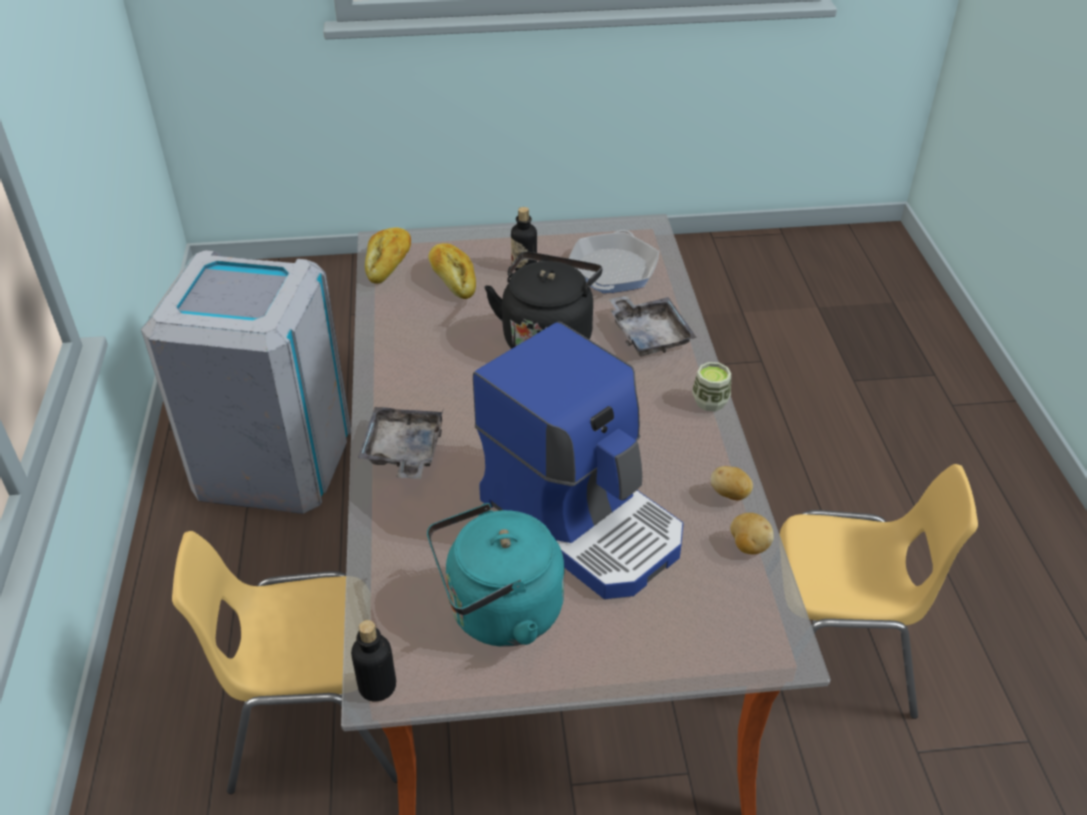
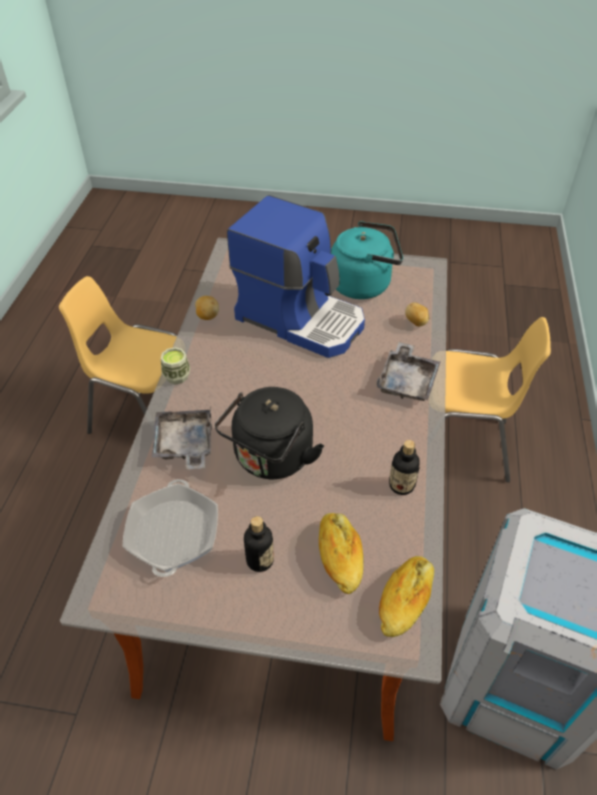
camera: 165 degrees left, 5 degrees up
bottle [351,620,396,701] -> bottle moved to [389,440,420,495]
coffee machine [473,322,683,599] -> coffee machine turned 150 degrees clockwise [227,195,365,358]
frying pan [568,230,659,293] -> frying pan turned 150 degrees clockwise [122,479,218,577]
potato [730,513,774,554] -> potato moved to [405,303,429,326]

